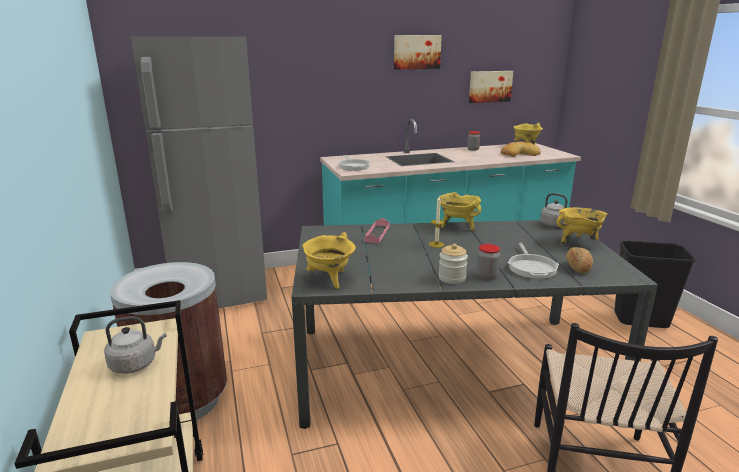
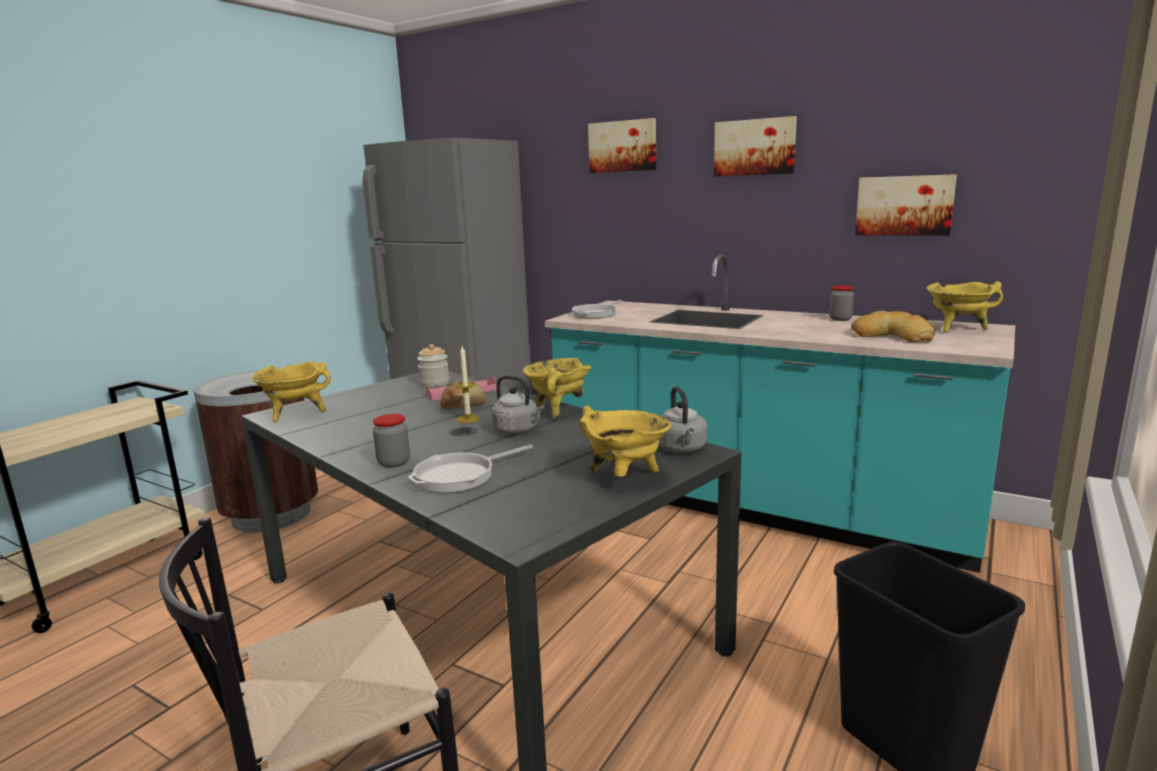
camera: 50 degrees right, 5 degrees down
grey kettle [104,316,167,374] -> grey kettle moved to [491,375,545,434]
jar [439,244,468,284] -> jar moved to [417,344,450,387]
bread [566,247,593,274] -> bread moved to [440,381,486,410]
none -> picture [588,118,656,173]

